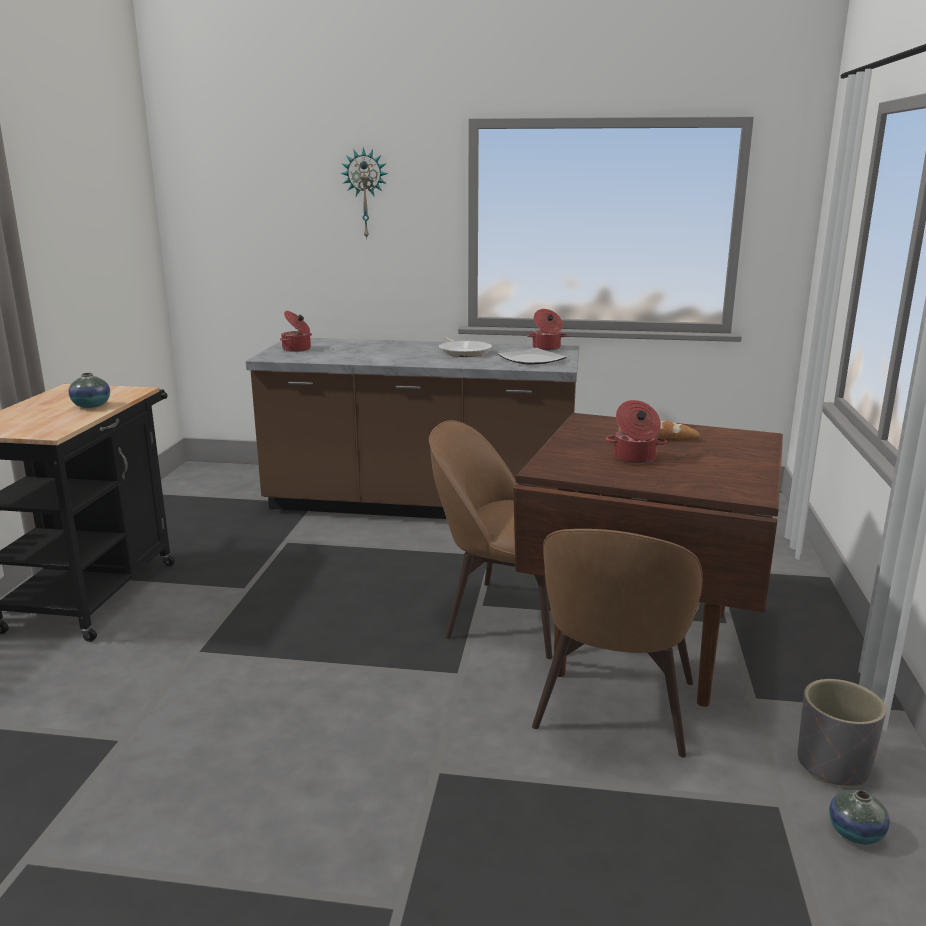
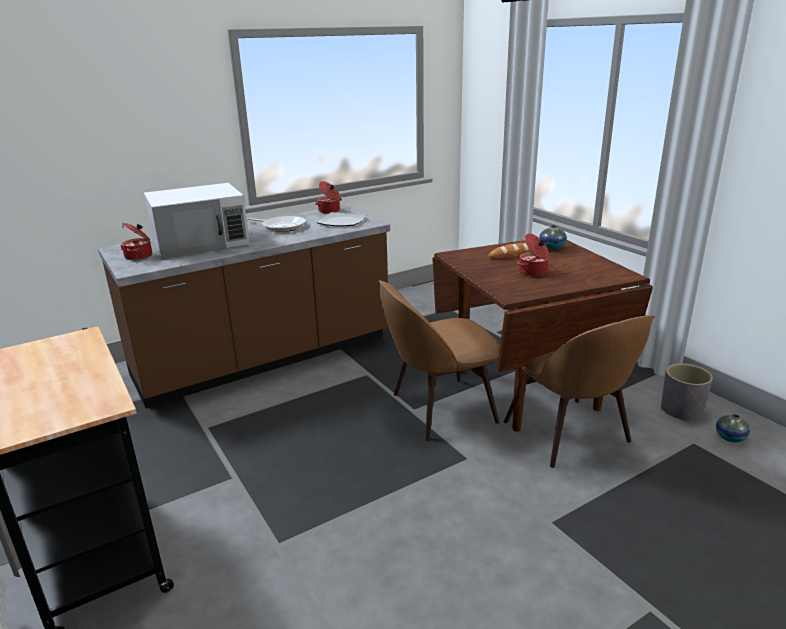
camera: 40 degrees left, 5 degrees up
vase [68,373,110,408] -> vase moved to [539,225,567,250]
wall clock [340,147,388,240] -> none
none -> white microwave [144,183,250,259]

